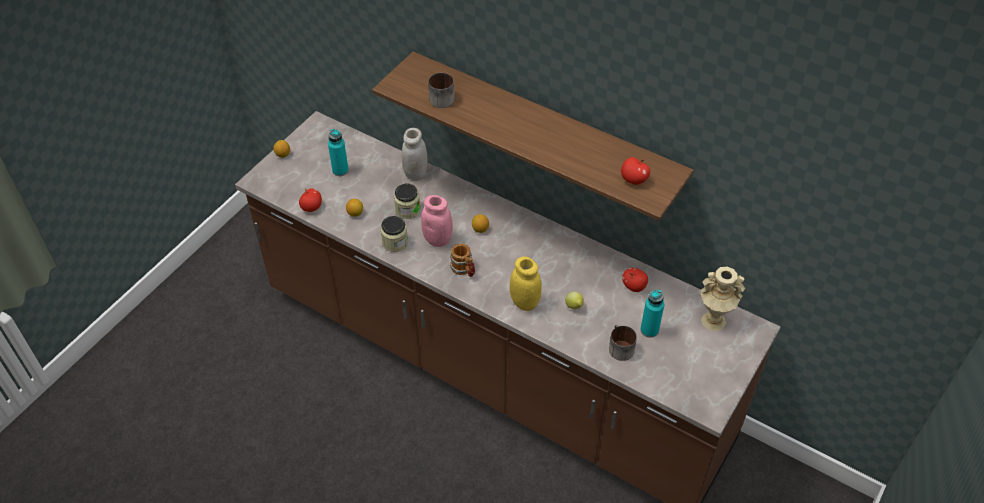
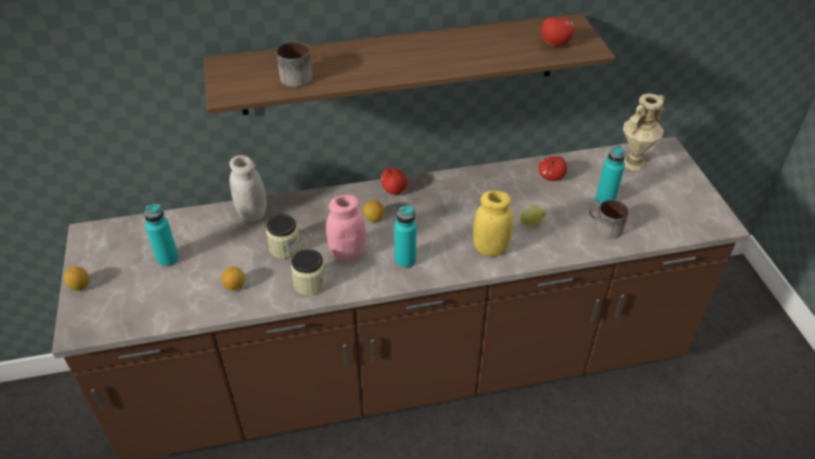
camera: 45 degrees left, 5 degrees down
apple [299,188,322,212] -> apple moved to [381,168,408,195]
mug [450,243,475,277] -> turquoise bottle [394,206,417,269]

